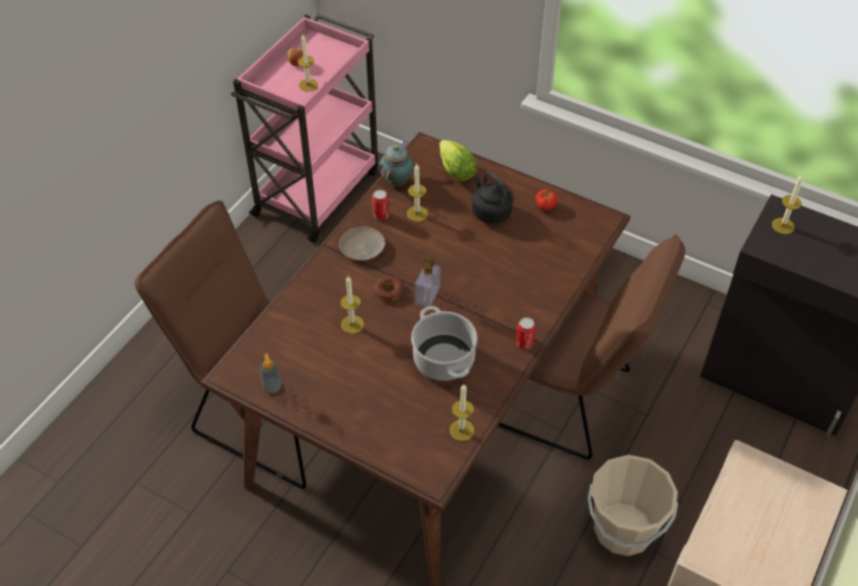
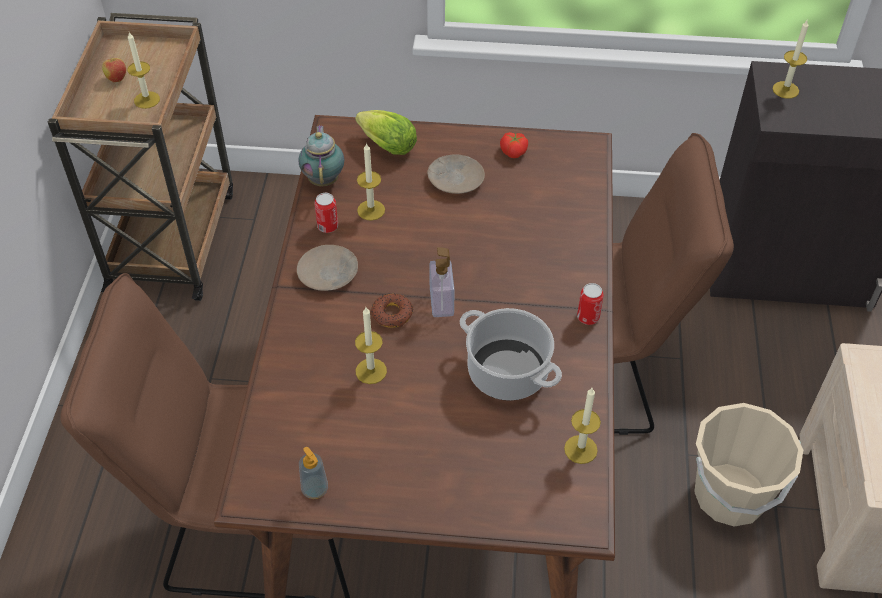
camera: 25 degrees left, 0 degrees up
pink cart [231,14,378,243] -> brown cart [48,13,233,301]
black kettle [472,172,513,224] -> beige plate [427,154,485,194]

